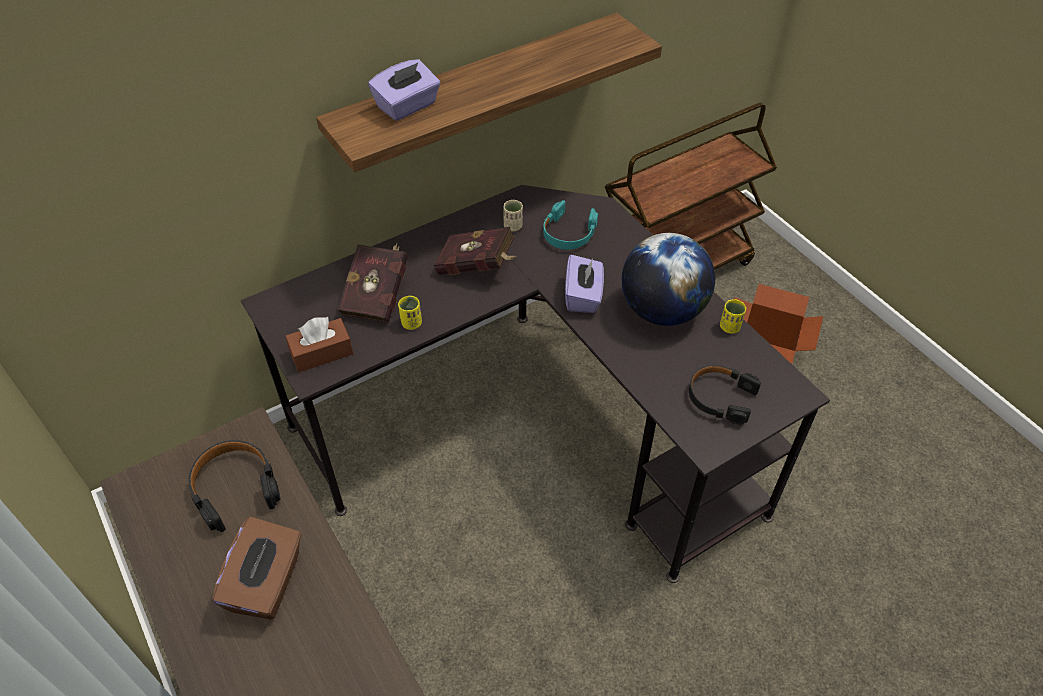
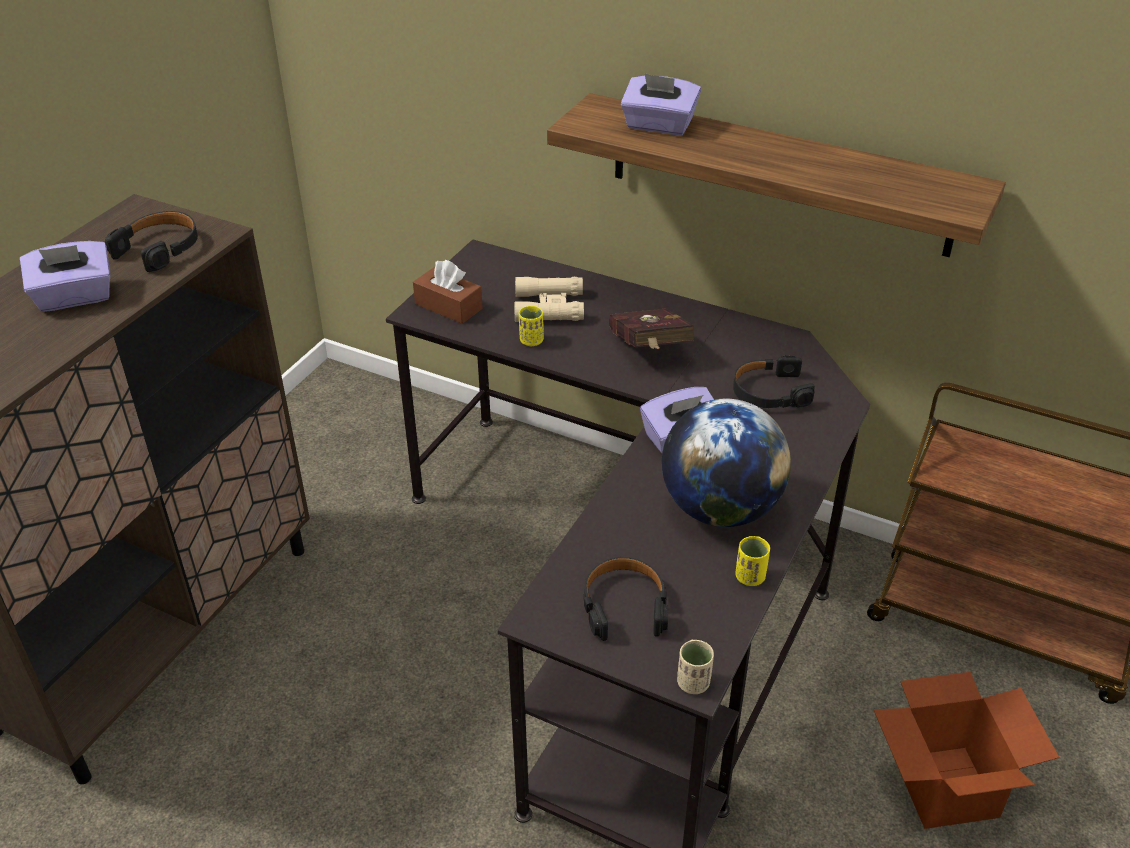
camera: 60 degrees right, 10 degrees down
brown tissue box [212,517,301,620] -> purple tissue box [20,241,110,312]
red book [337,244,408,323] -> beige binoculars [515,277,584,322]
beige cup [504,200,523,231] -> beige cup moved to [677,640,714,694]
turquoise headphones [543,200,598,250] -> black headphones [733,355,815,408]

